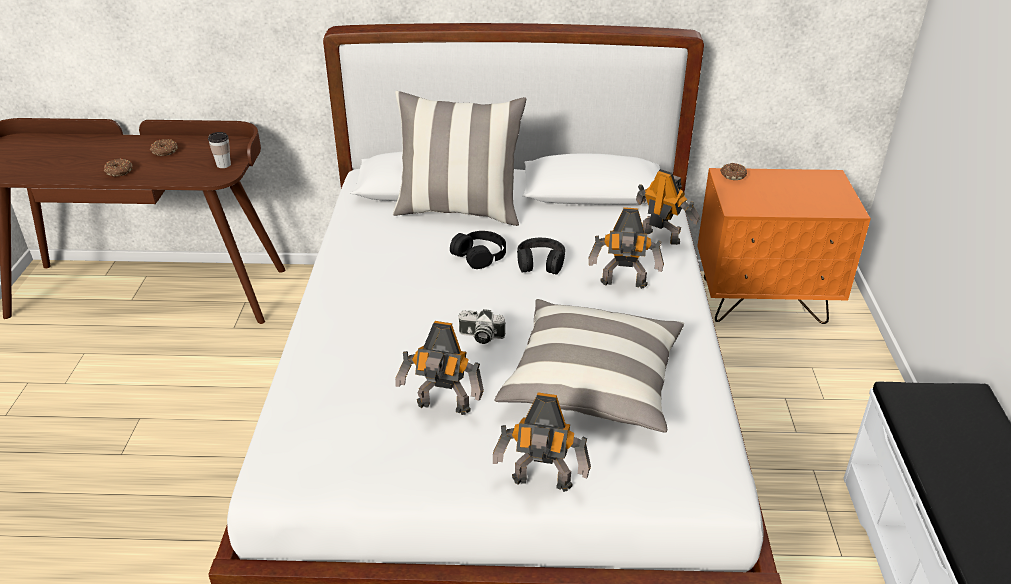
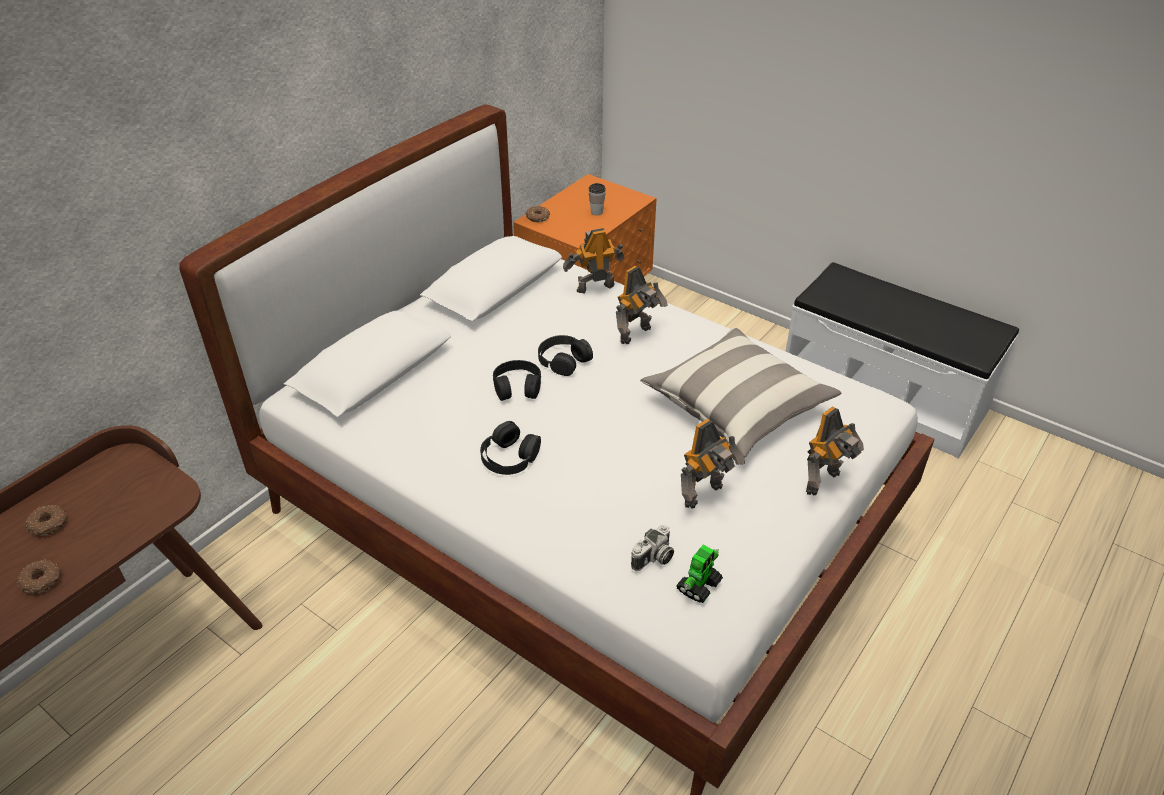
camera: 55 degrees left, 5 degrees up
cup [208,132,231,168] -> cup moved to [589,183,606,215]
pillow [393,91,527,226] -> none
camera [458,309,505,344] -> camera moved to [631,525,674,571]
none -> black headphones [480,421,541,475]
none -> toy robot [676,545,723,603]

